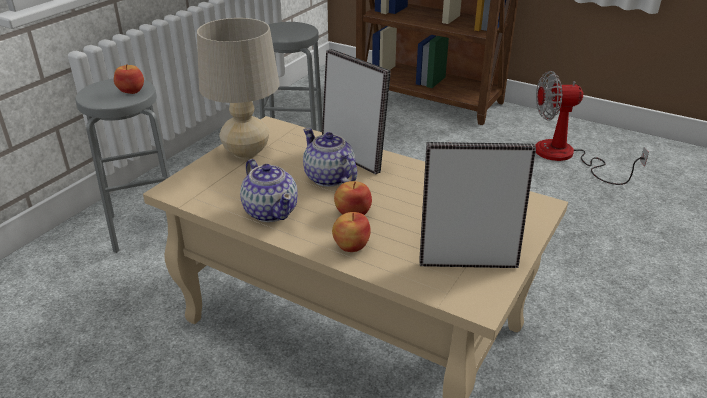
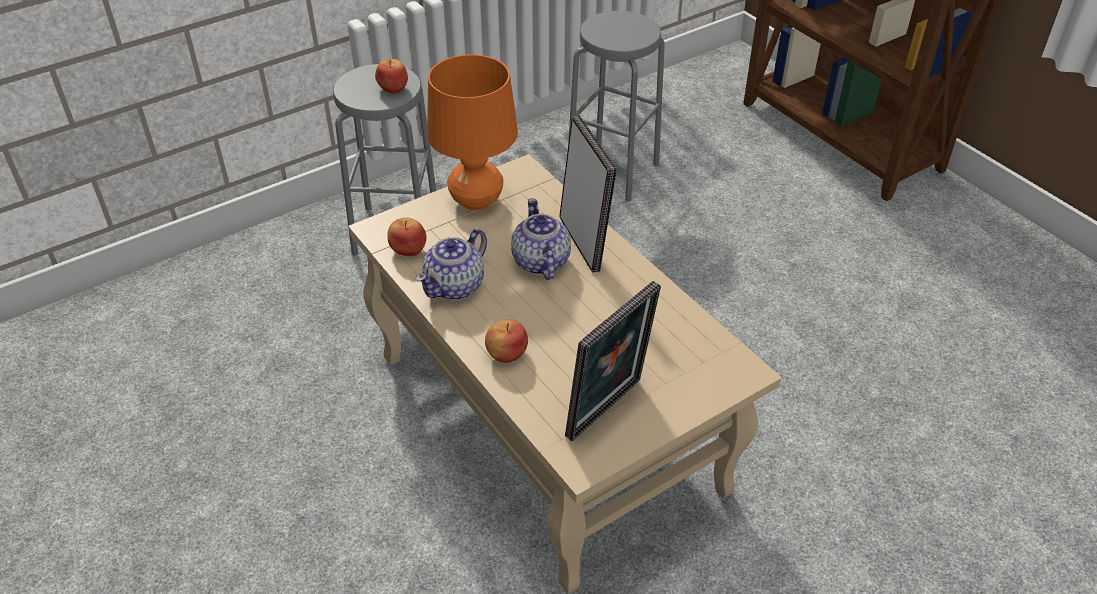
camera: 25 degrees right, 10 degrees up
beige table lamp [197,18,279,159] -> orange table lamp [427,54,518,211]
teapot [240,159,298,222] -> teapot turned 45 degrees clockwise [416,229,487,300]
apple [334,181,372,215] -> apple moved to [387,218,426,256]
picture frame [419,142,536,268] -> picture frame turned 105 degrees clockwise [565,281,661,441]
fan [535,71,649,185] -> none

